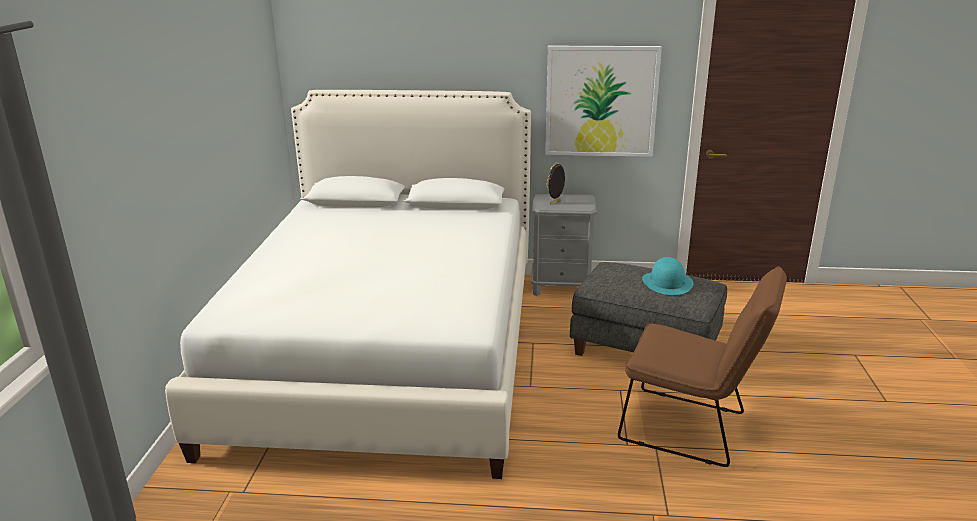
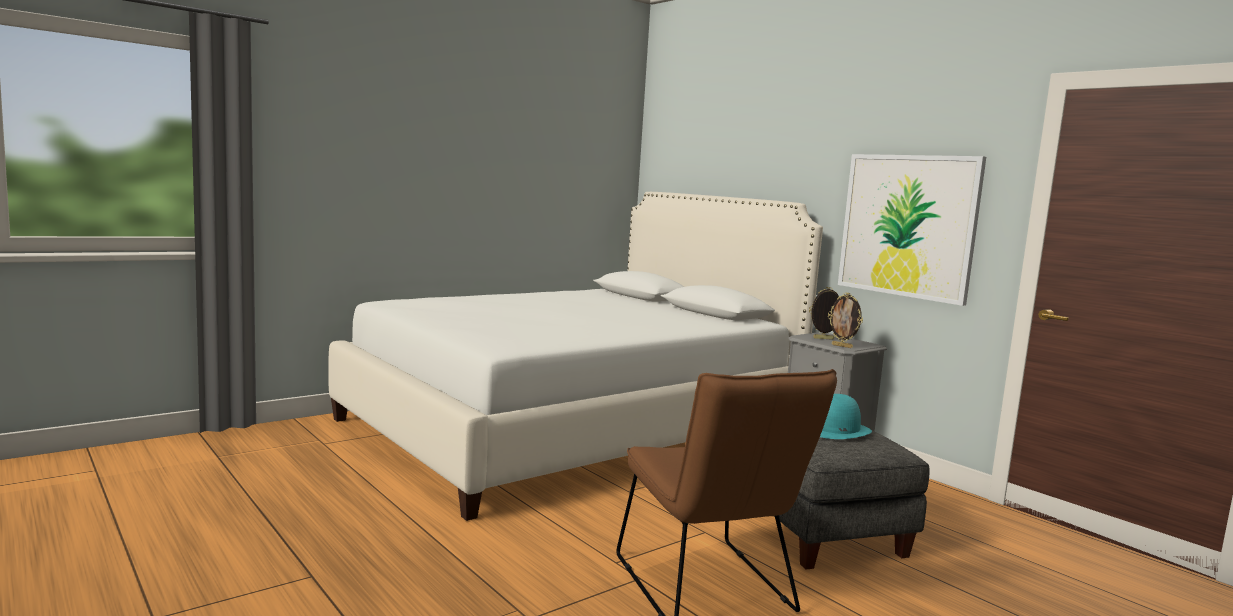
camera: 45 degrees right, 15 degrees down
none -> picture frame [828,293,863,348]

